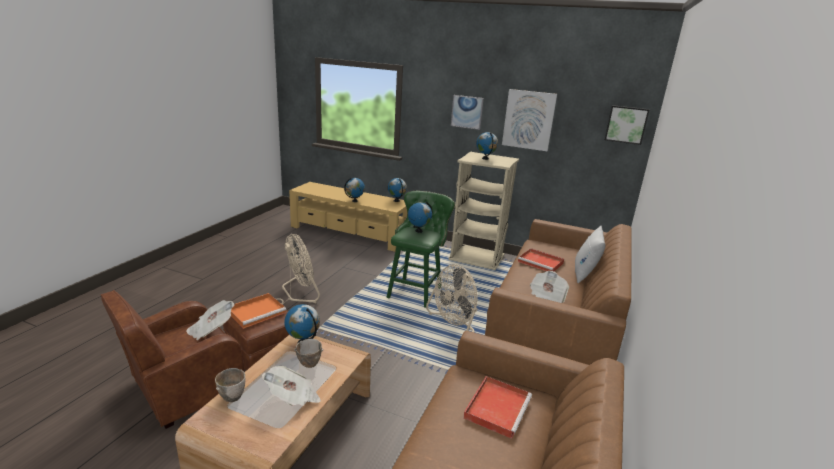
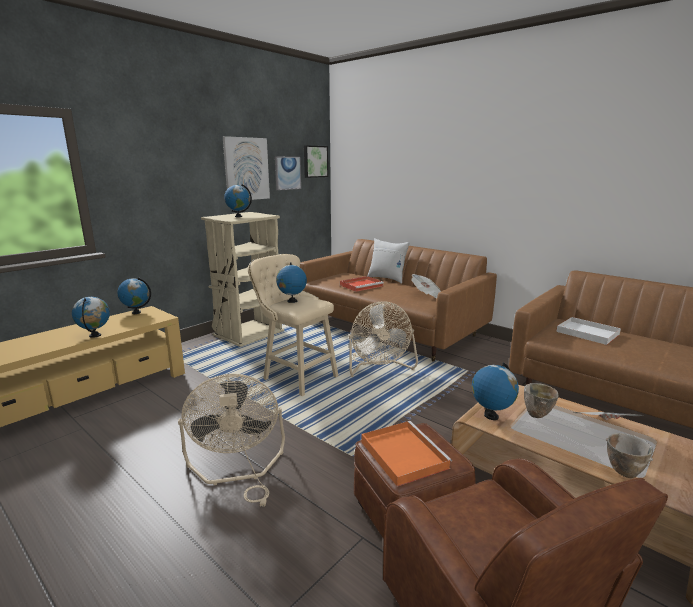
camera: 70 degrees left, 5 degrees down
newspaper [186,300,234,340] -> none
green stool [386,190,455,308] -> beige stool [248,254,338,396]
picture [451,95,484,130] -> picture moved to [275,157,301,190]
red tray [463,376,532,439] -> white tray [556,317,621,345]

